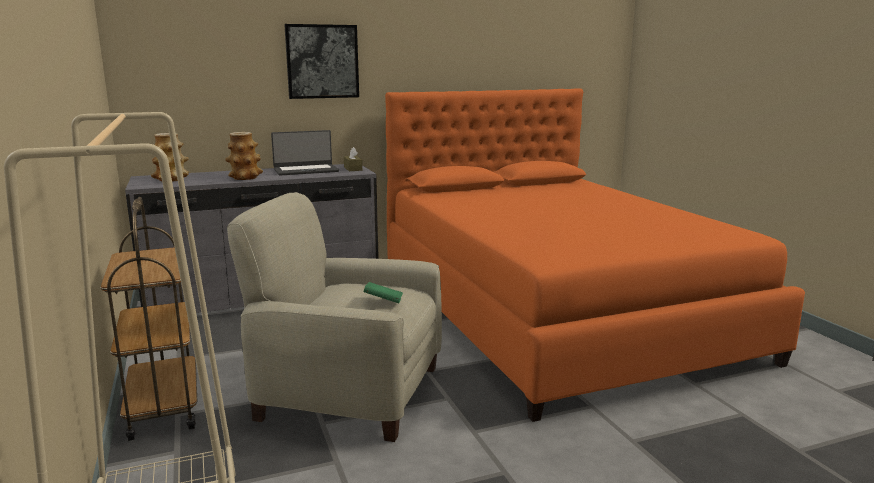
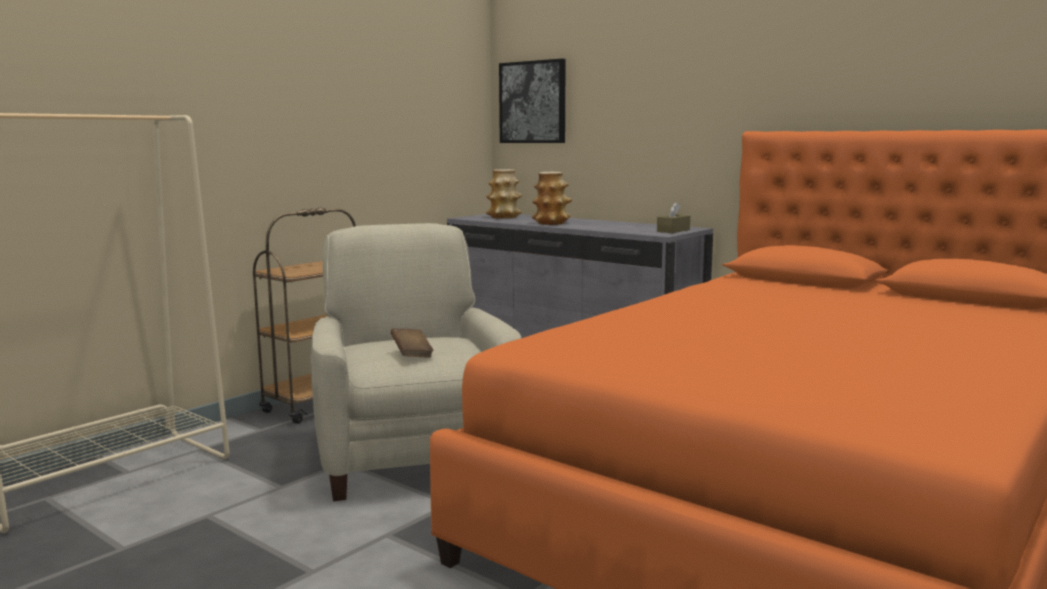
camera: 60 degrees right, 5 degrees down
laptop [271,130,339,176] -> none
picture [284,24,359,99] -> picture moved to [499,59,566,143]
green book [363,282,403,303] -> brown book [391,328,433,358]

